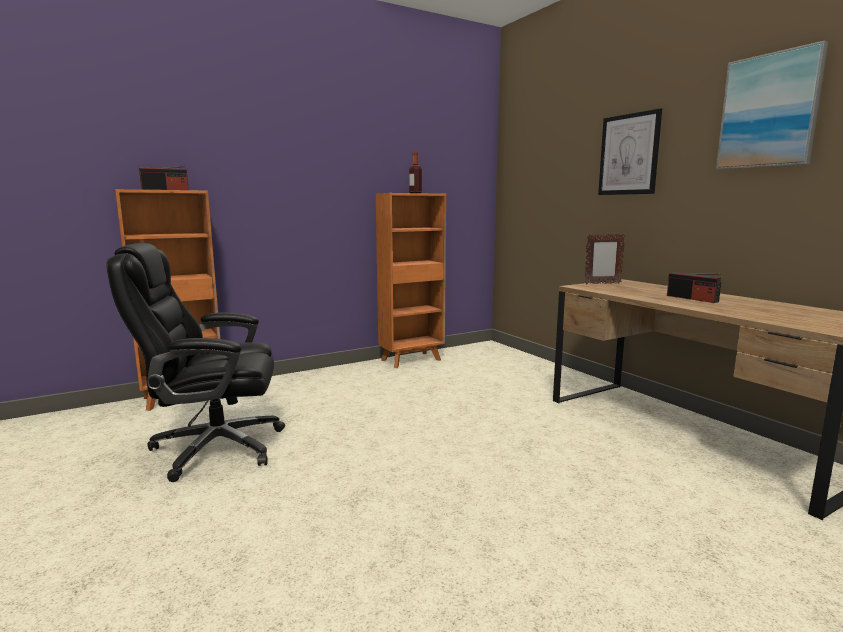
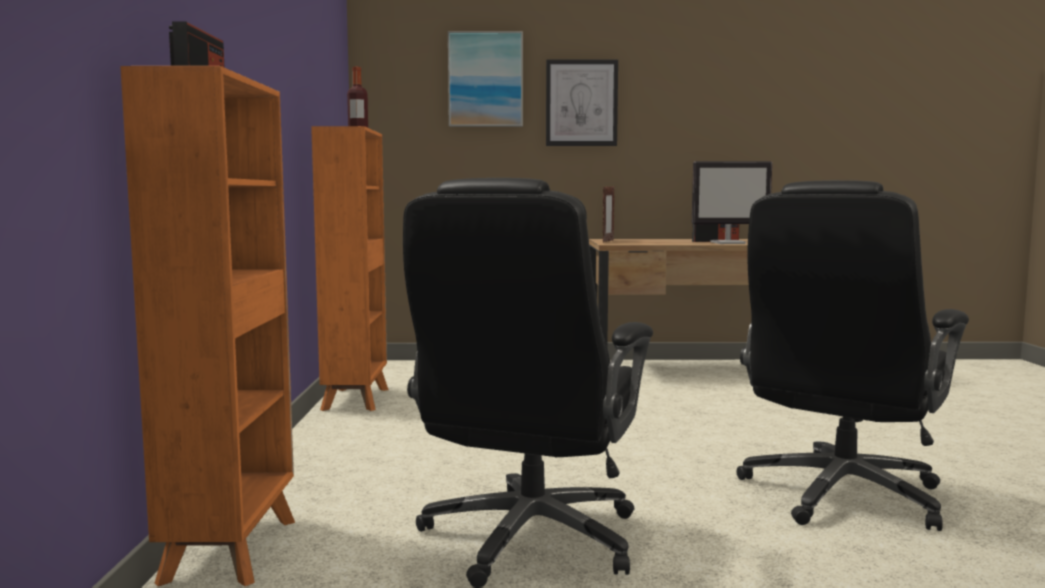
camera: 60 degrees left, 5 degrees down
picture [716,40,828,170] -> picture moved to [448,31,523,127]
none -> monitor [692,161,772,244]
none -> black office chair [737,180,969,531]

